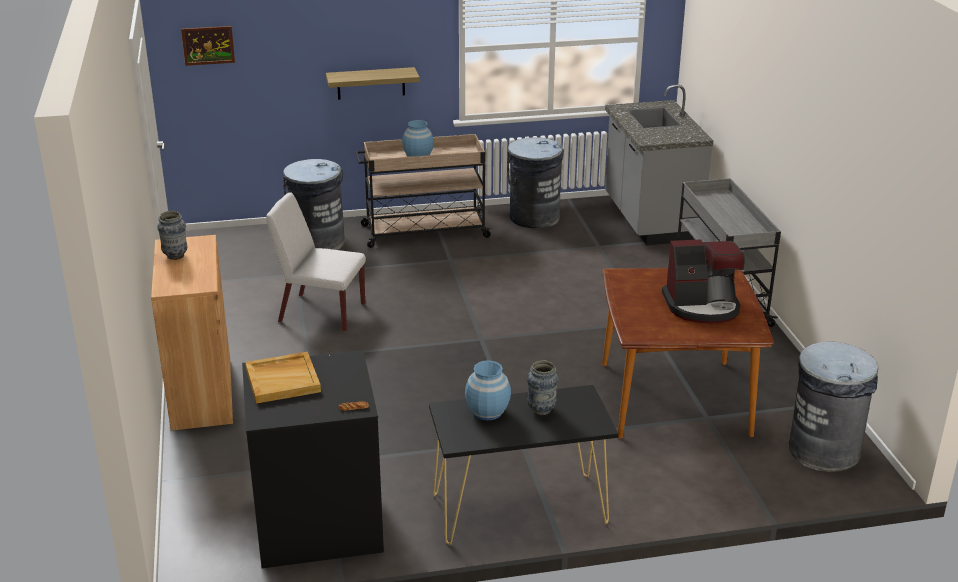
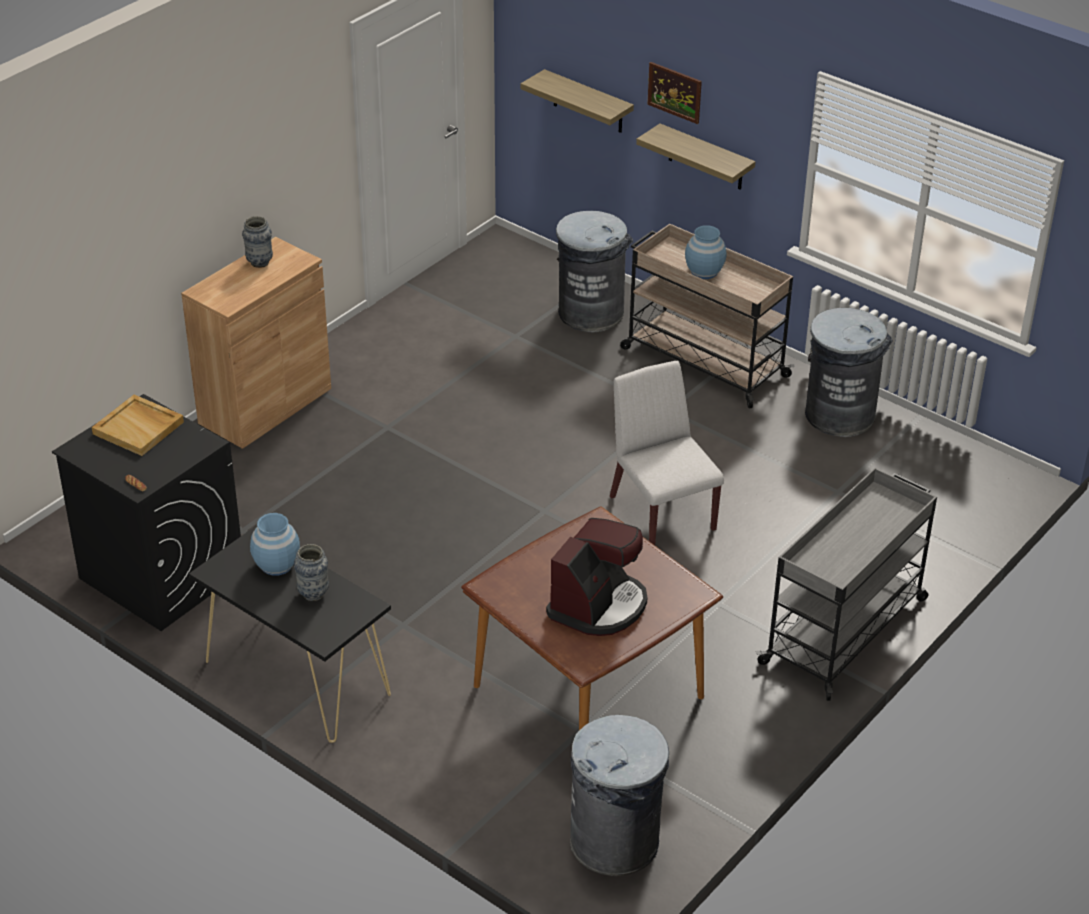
camera: 50 degrees right, 10 degrees up
picture [181,26,235,66] -> picture moved to [647,62,702,124]
white chair [266,192,366,332] -> white chair moved to [610,361,724,545]
grey counter [605,85,713,245] -> none
coffee machine [662,240,745,324] -> coffee machine turned 105 degrees counterclockwise [546,518,647,636]
none -> shelf [521,69,634,133]

